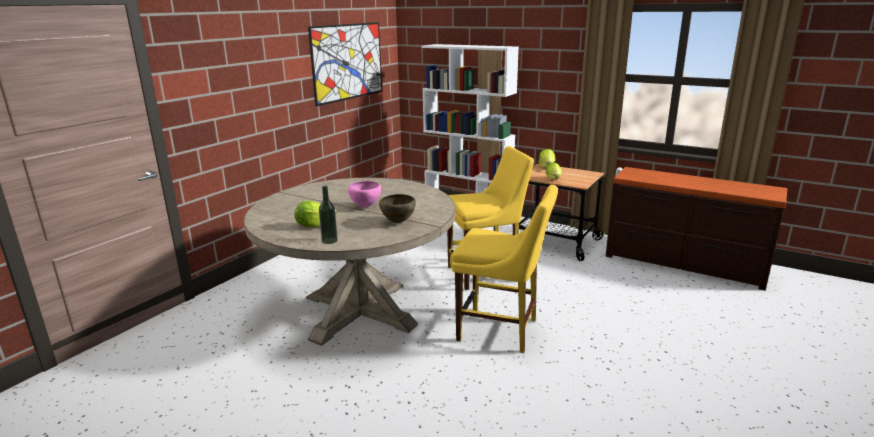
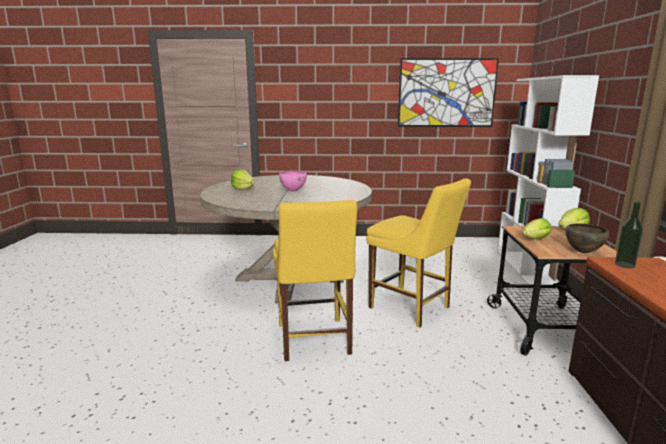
camera: 60 degrees right, 5 degrees down
bottle [319,186,338,244] -> bottle moved to [615,202,643,268]
brown bowl [379,194,416,223] -> brown bowl moved to [565,223,609,253]

